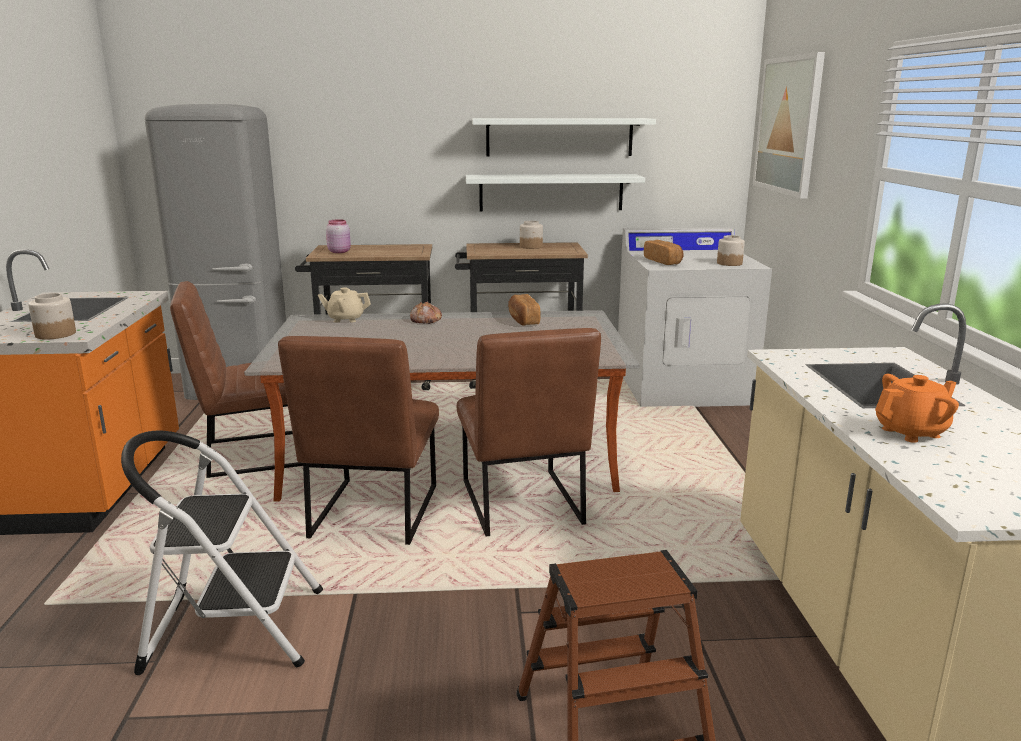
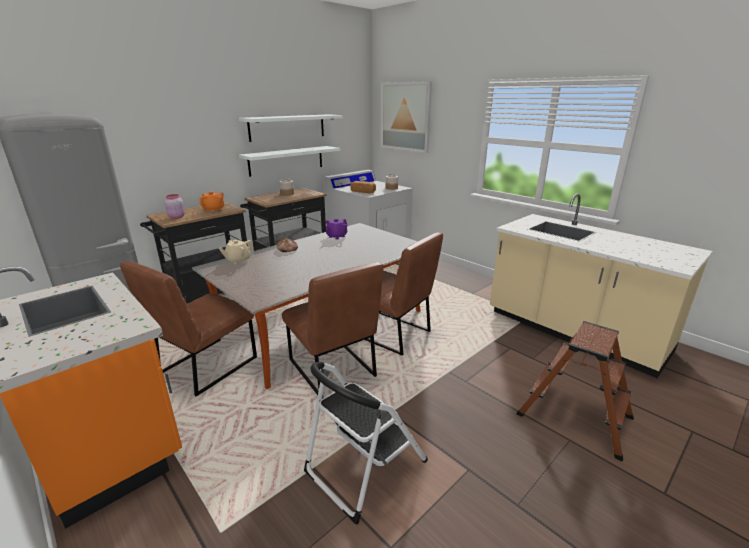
camera: 40 degrees left, 5 degrees up
jar [28,293,76,340] -> none
bread [508,294,541,326] -> purple teapot [326,219,347,240]
orange teapot [875,374,959,443] -> orange teapot moved to [200,192,224,212]

